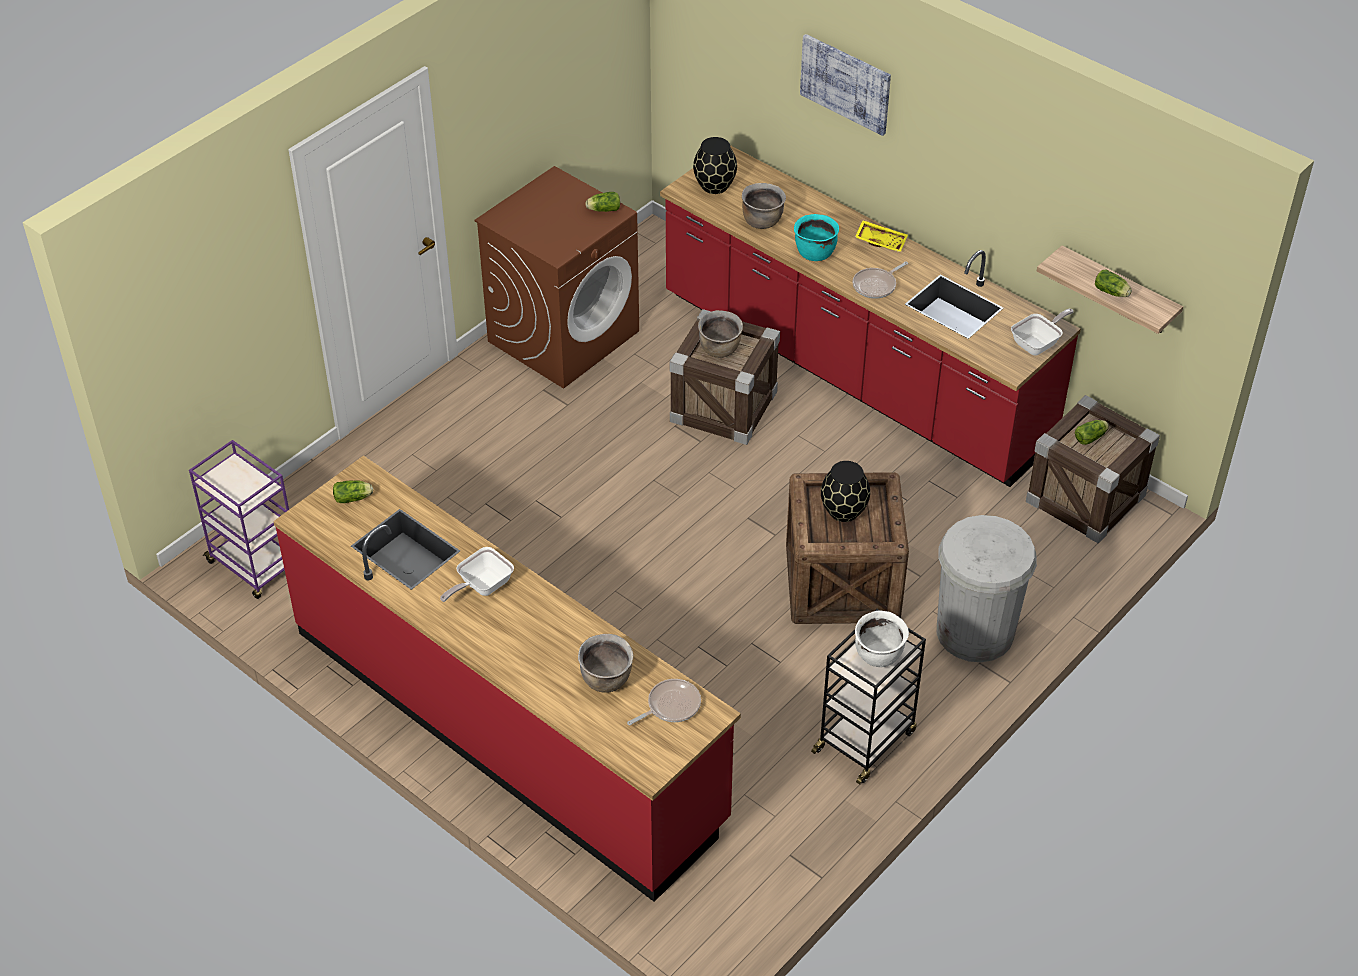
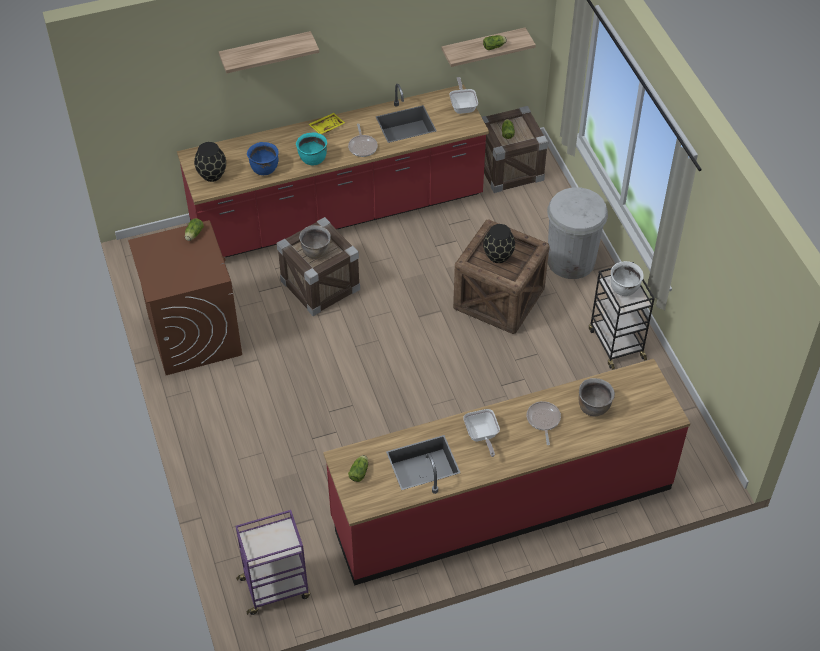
camera: 60 degrees left, 5 degrees up
frying pan [627,679,701,725] -> frying pan moved to [527,401,561,445]
brown cooking pot [742,183,786,229] -> blue cooking pot [247,142,279,175]
picture [800,34,891,136] -> shelf [219,31,319,74]

